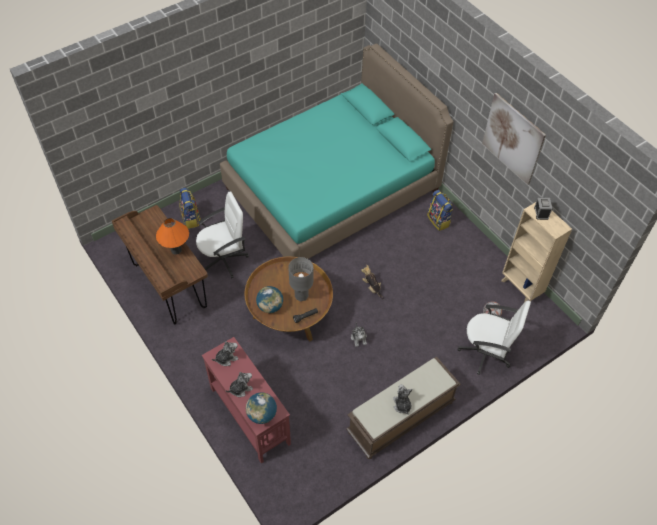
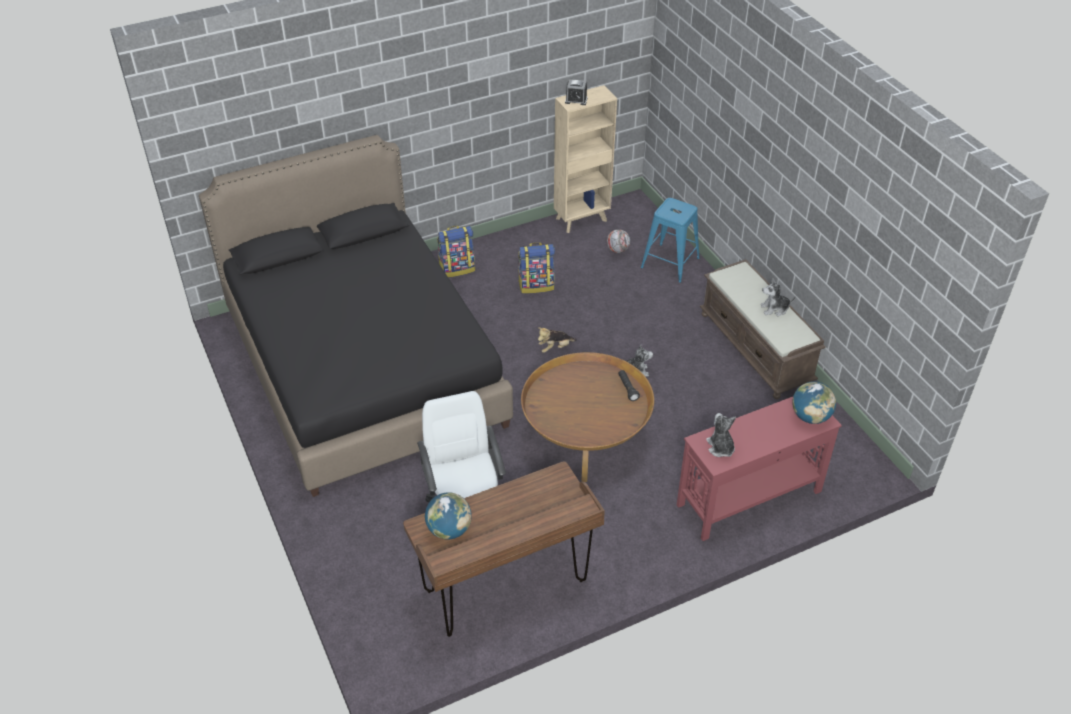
camera: 80 degrees left, 10 degrees down
orange table lamp [156,218,189,254] -> none
backpack [180,188,201,229] -> backpack moved to [518,242,555,294]
turquoise bed [220,44,454,259] -> black bed [199,135,513,497]
plush toy [226,372,253,397] -> none
globe [256,286,283,313] -> globe moved to [425,492,472,540]
grey table lamp [288,257,313,301] -> none
white office chair [457,301,531,375] -> blue stool [641,198,700,283]
picture [482,93,546,185] -> none

